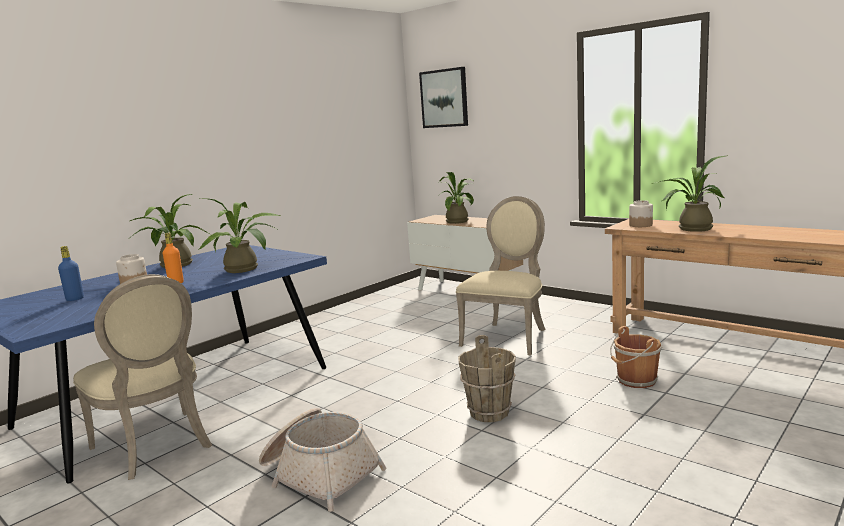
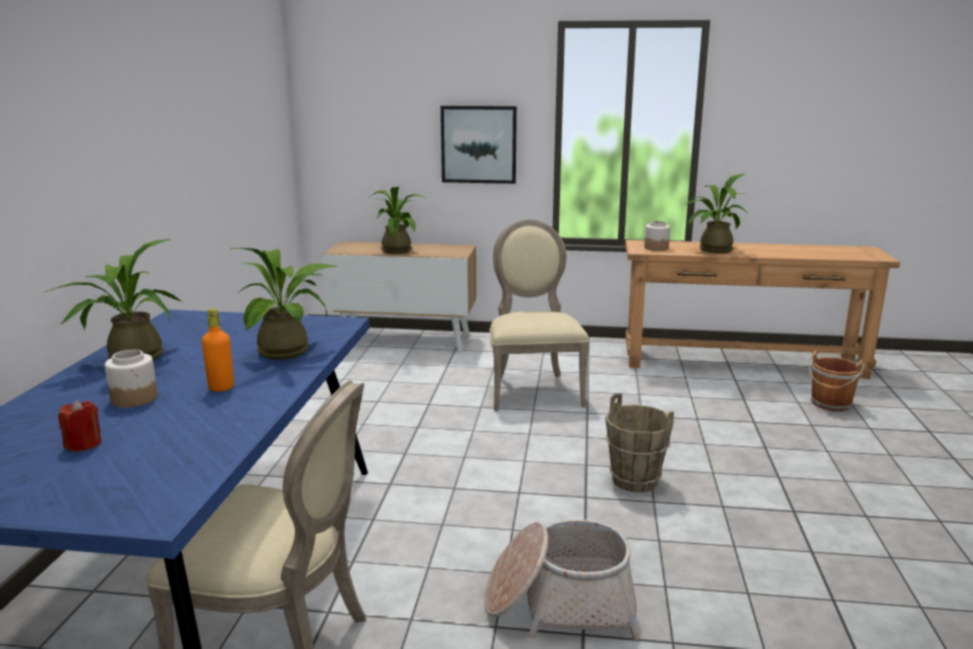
camera: 35 degrees left, 5 degrees up
blue bottle [58,246,84,301] -> red candle [58,400,101,451]
picture [419,67,468,128] -> picture moved to [441,106,517,184]
brown bucket [610,326,663,388] -> brown bucket moved to [809,350,864,411]

